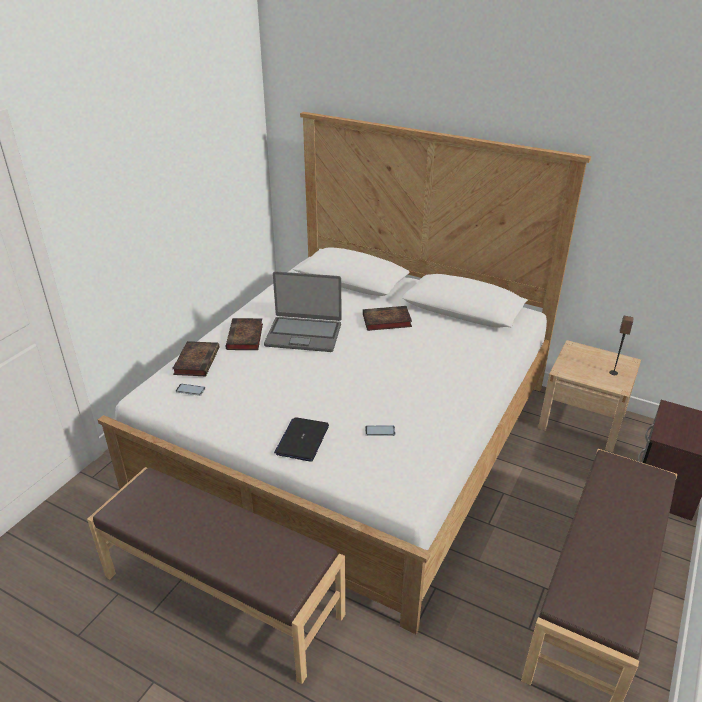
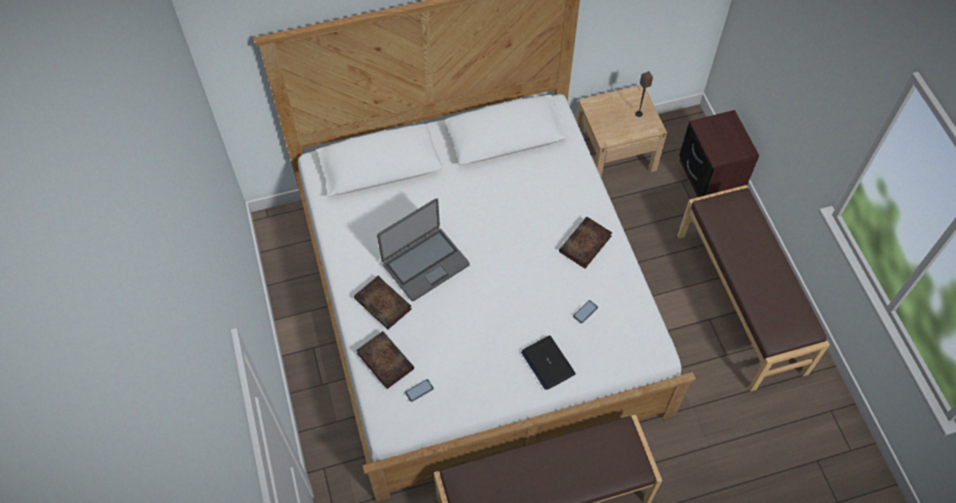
camera: 45 degrees left, 25 degrees up
book [363,306,412,331] -> book moved to [559,217,612,268]

